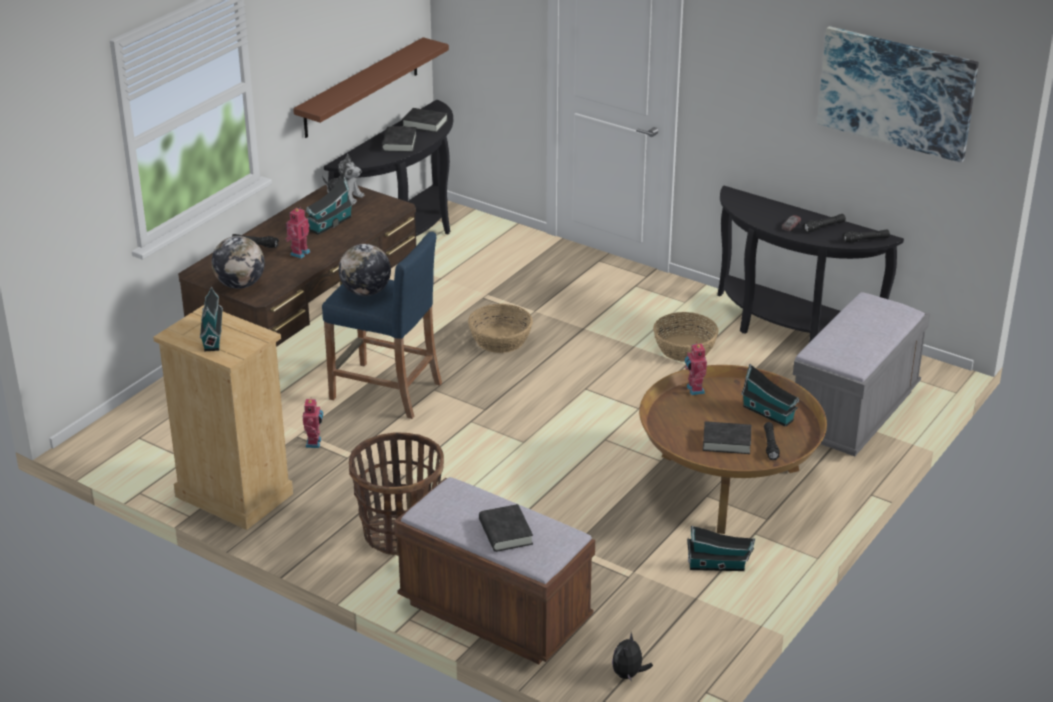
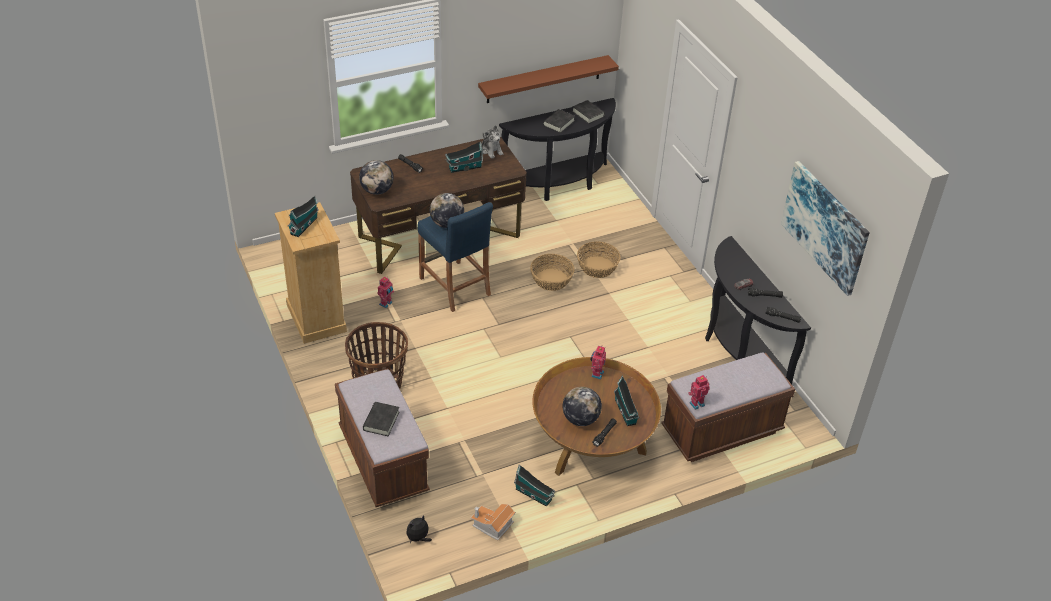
camera: 30 degrees right, 10 degrees up
toy robot [286,207,310,259] -> toy robot moved to [688,375,710,410]
basket [653,312,719,362] -> basket moved to [577,242,621,278]
black book [703,421,751,454] -> globe [563,387,602,426]
grey bench [793,292,930,456] -> brown bench [661,352,795,462]
none -> toy house [471,504,516,540]

